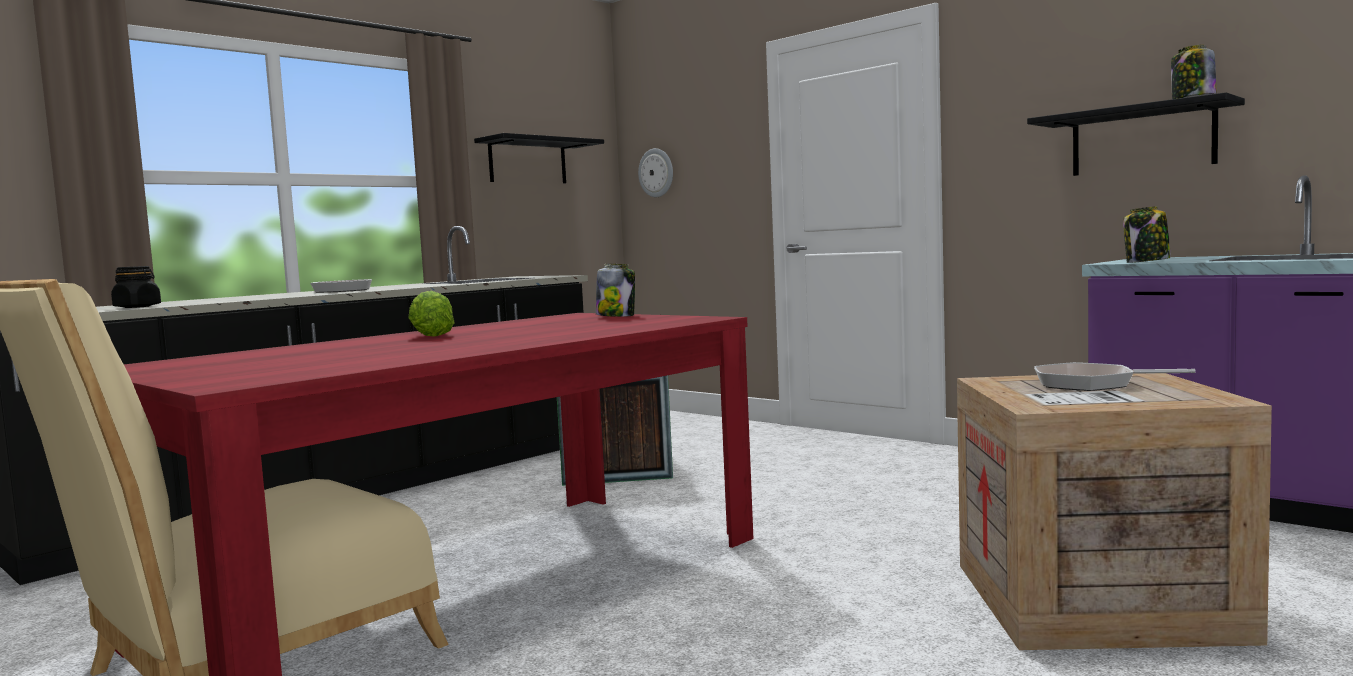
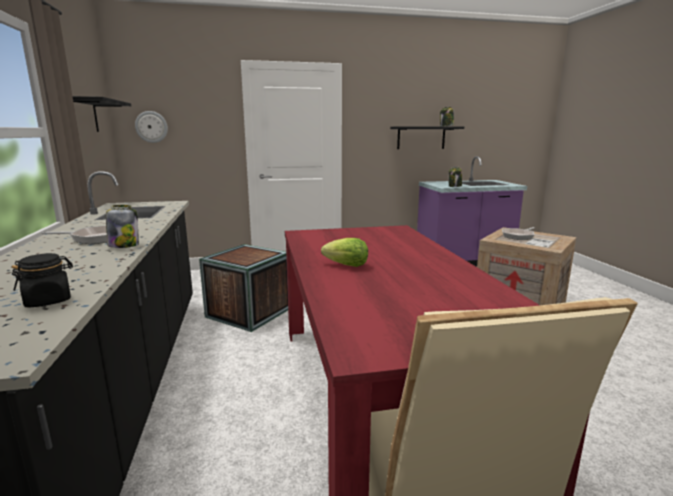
camera: 55 degrees left, 10 degrees up
jar [596,264,635,317] -> jar moved to [106,205,139,248]

